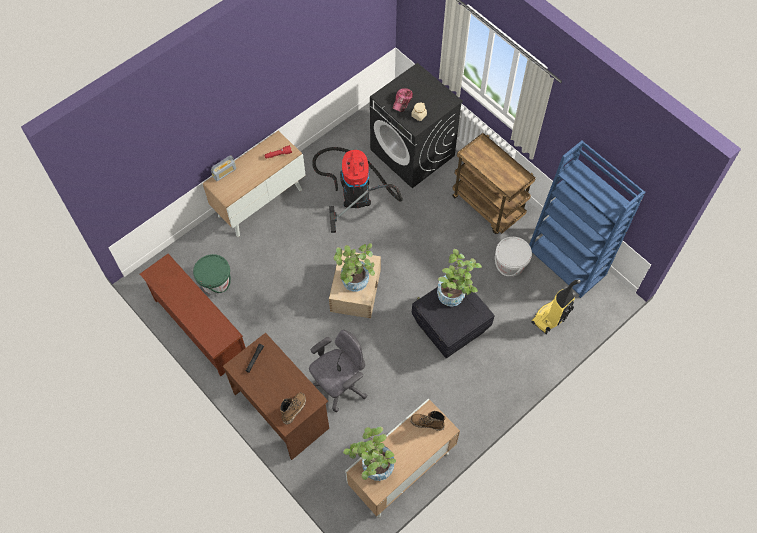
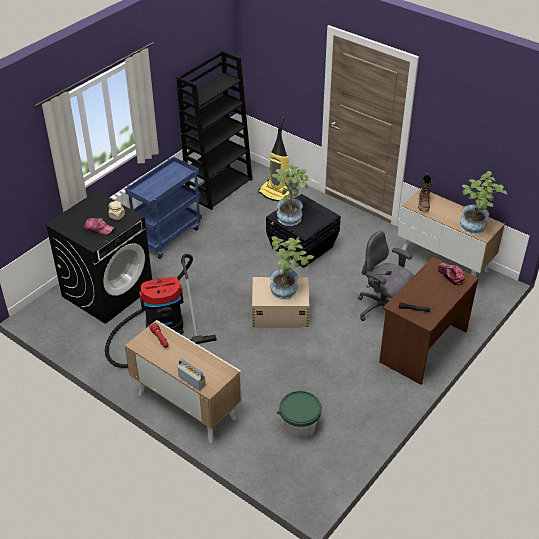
camera: 100 degrees left, 20 degrees down
brown shoe rack [140,253,246,376] -> none
boot [280,393,306,425] -> cap [438,263,465,286]
brown cart [452,133,536,234] -> blue cart [125,157,202,259]
white bucket [495,237,532,277] -> none
blue bookcase [529,140,645,298] -> black bookcase [176,50,252,210]

